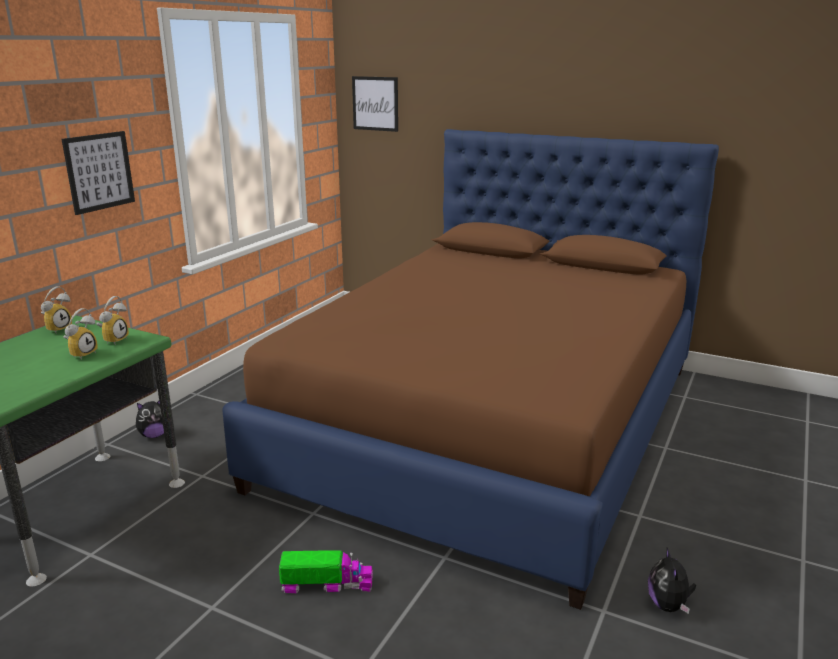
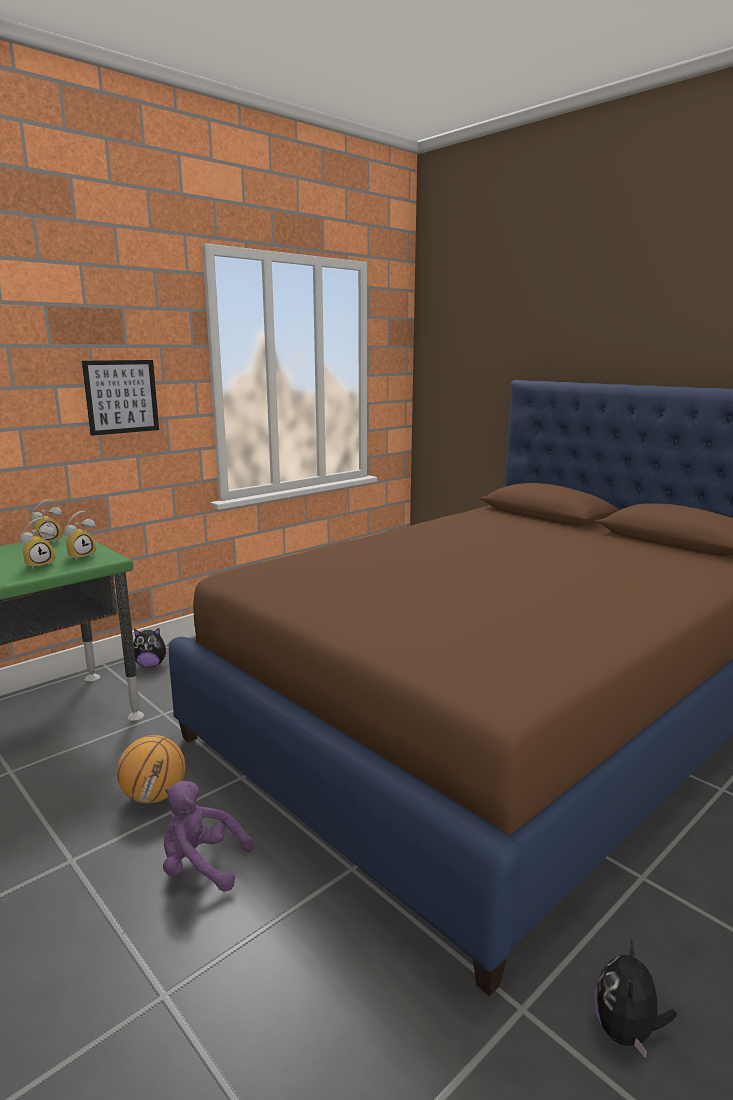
camera: 20 degrees right, 5 degrees down
toy truck [279,550,373,593] -> purple plush toy [163,781,253,892]
picture [352,76,398,132] -> none
none -> basketball [117,735,185,804]

